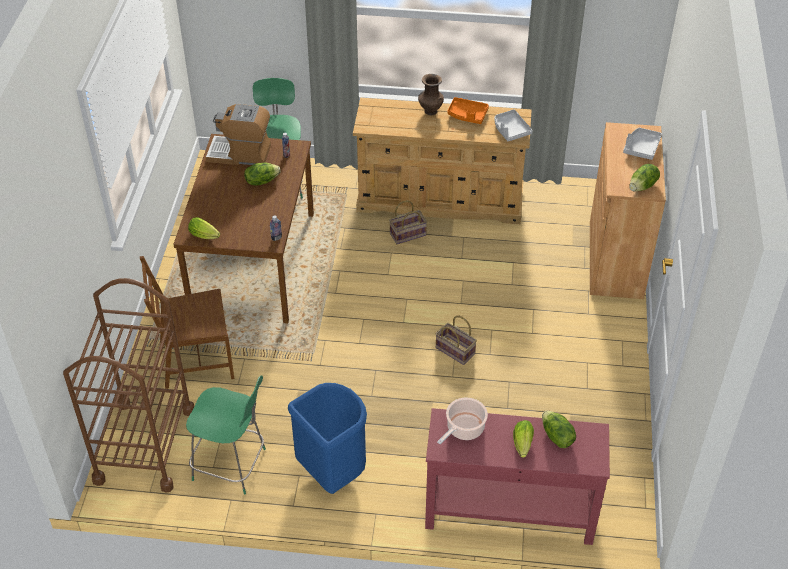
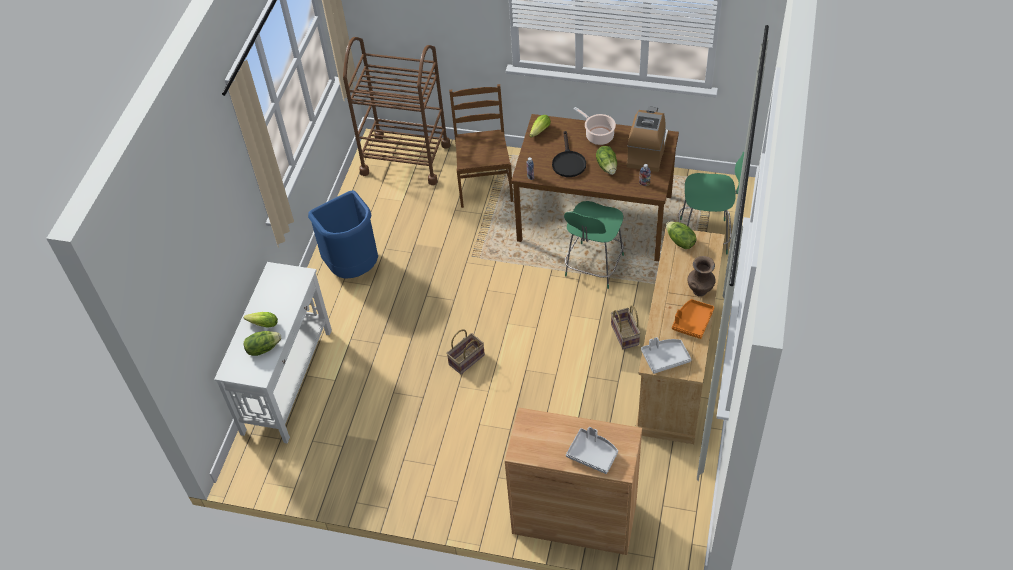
camera: 100 degrees right, 5 degrees up
green chair [186,375,266,494] -> green chair moved to [564,201,624,289]
red console table [425,408,610,545] -> white console table [214,262,332,444]
cooking pot [437,398,488,445] -> cooking pot moved to [574,107,616,145]
lettuce [629,164,660,192] -> lettuce moved to [666,222,697,249]
none -> black frying pan [552,131,586,177]

